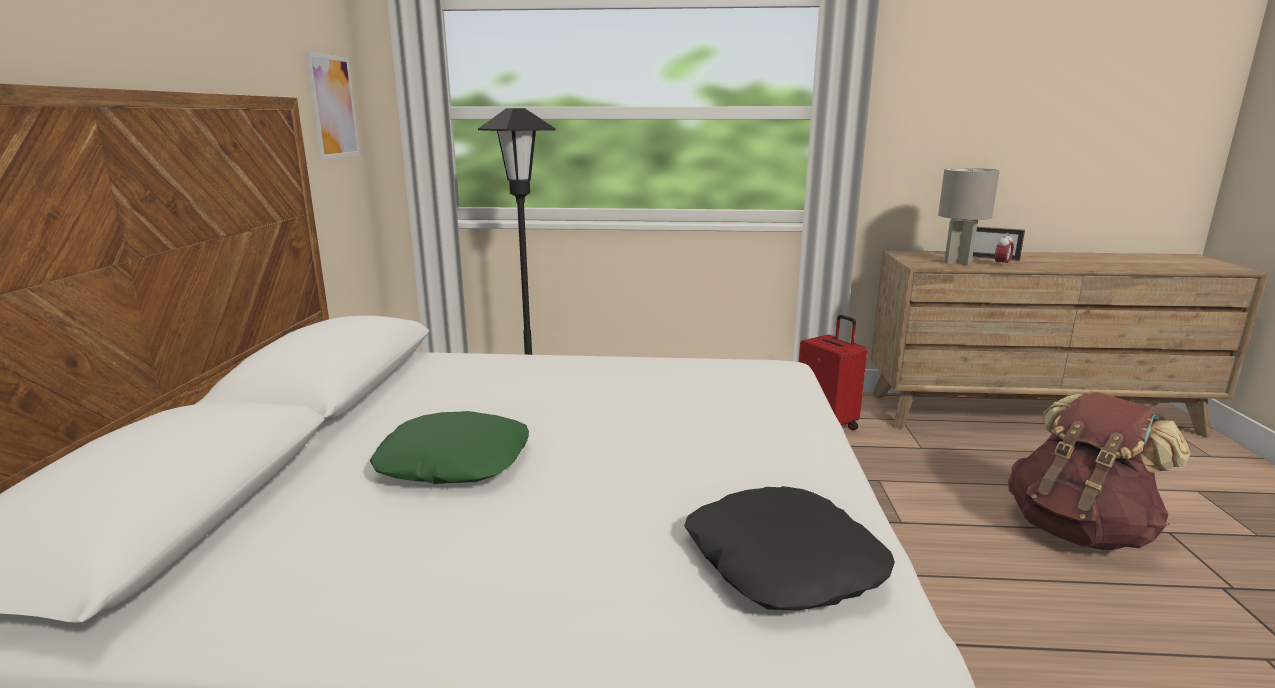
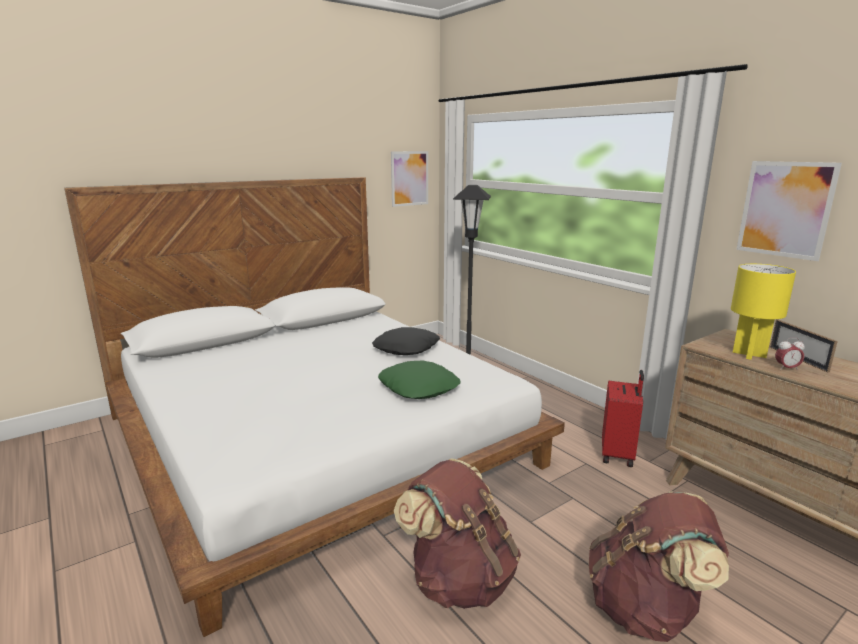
camera: 50 degrees right, 0 degrees up
green pillow [370,411,529,484] -> green pillow moved to [378,360,460,399]
black pillow [684,486,895,610] -> black pillow moved to [372,327,440,355]
grey table lamp [938,168,1000,266] -> yellow table lamp [731,264,796,360]
none -> brown backpack [394,458,521,609]
none -> picture [736,161,842,261]

